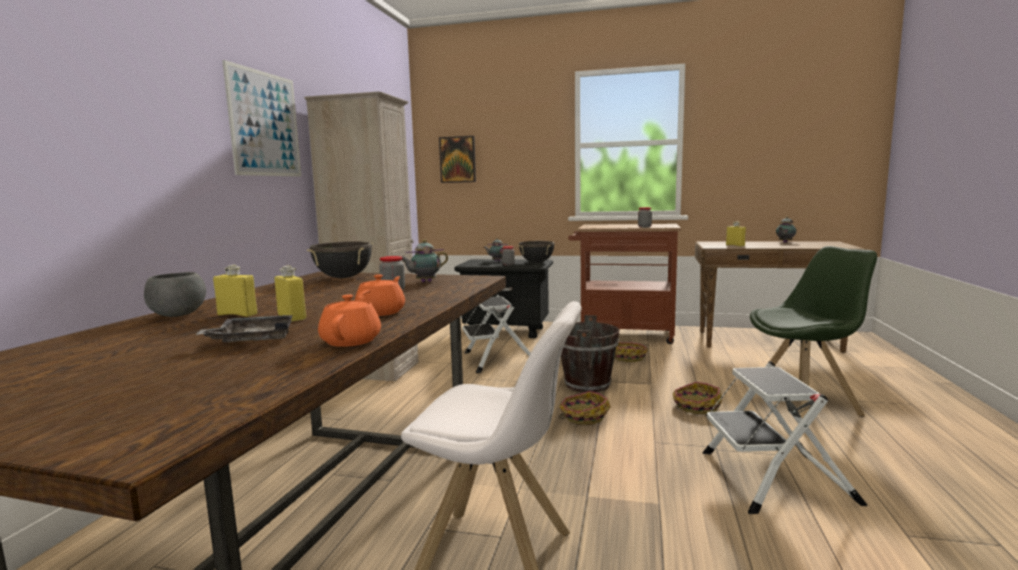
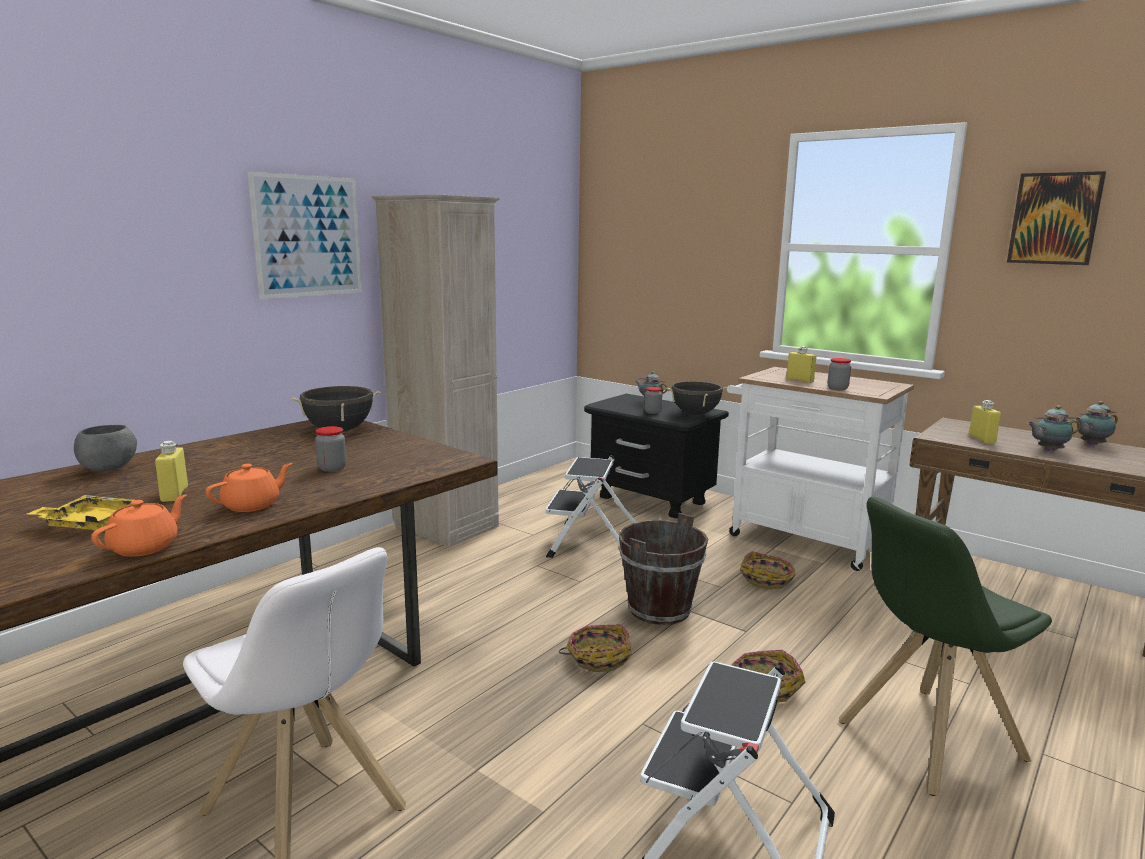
camera: 25 degrees right, 5 degrees up
grey tray [197,315,293,342] -> yellow tray [27,495,134,530]
yellow bottle [213,265,257,317] -> yellow bottle moved to [786,346,816,383]
teapot [402,240,448,282] -> teapot moved to [1027,405,1081,451]
picture [439,136,476,183] -> picture moved to [1007,171,1106,265]
brown cart [568,224,681,344] -> white cart [727,367,914,571]
green chair [750,246,877,418] -> green chair turned 150 degrees clockwise [839,496,1052,796]

